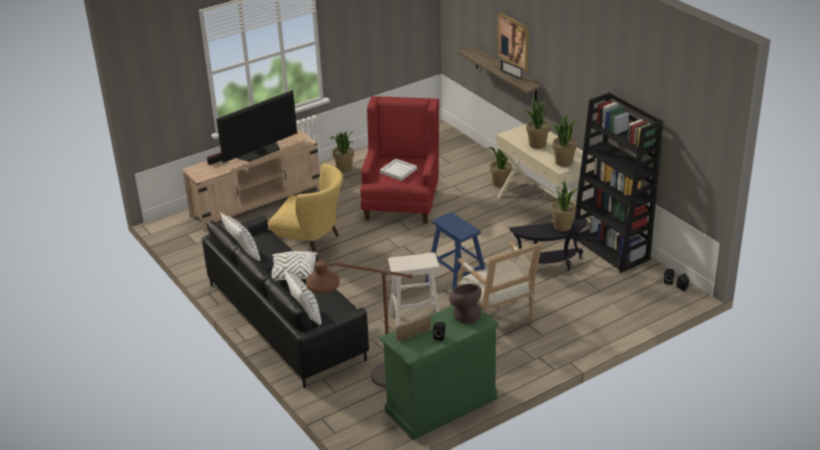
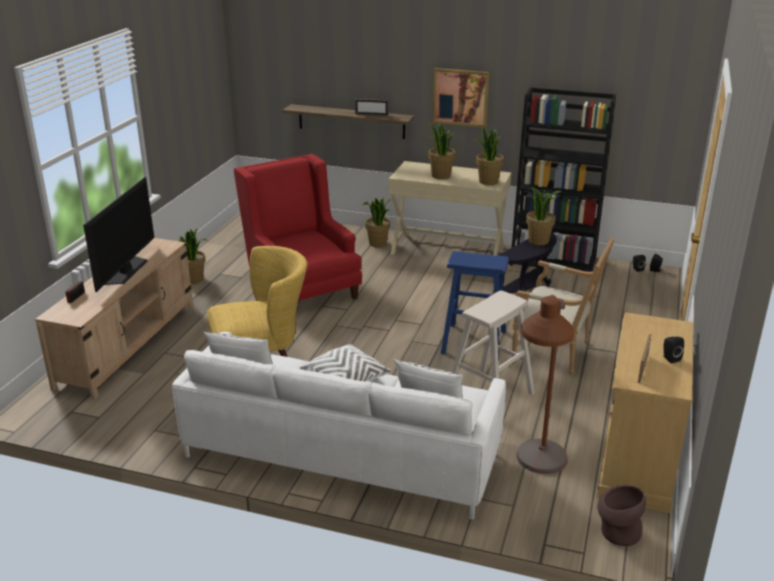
camera: 40 degrees left, 5 degrees down
black sofa [202,216,369,388] -> white sofa [172,332,506,520]
green dresser [379,305,499,440] -> beige dresser [597,312,693,513]
white tray [380,159,417,181] -> none
brown vase [449,284,482,323] -> brown vase moved to [598,485,646,546]
picture [497,12,529,71] -> picture moved to [433,68,489,128]

